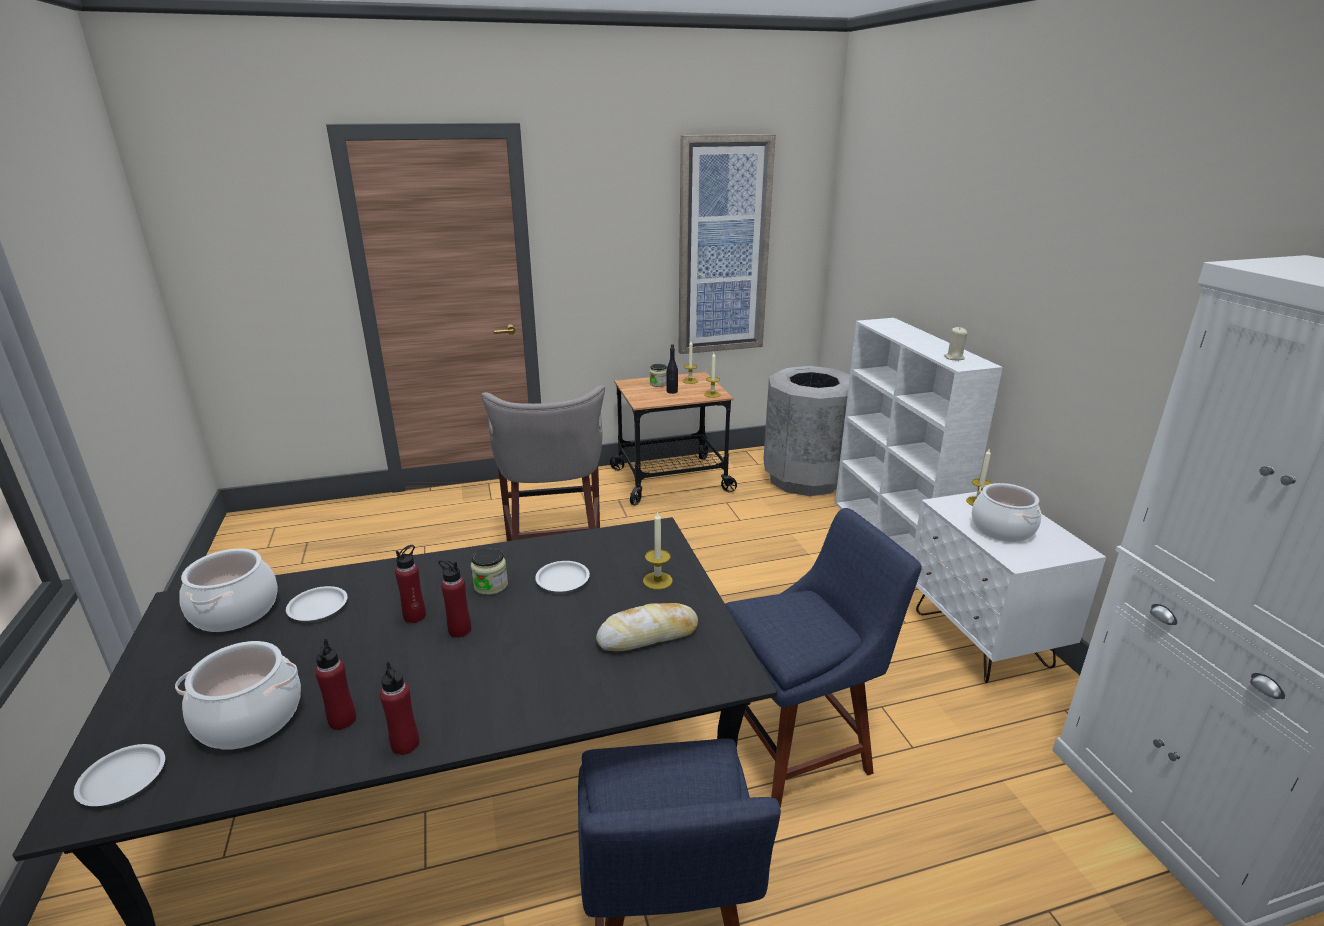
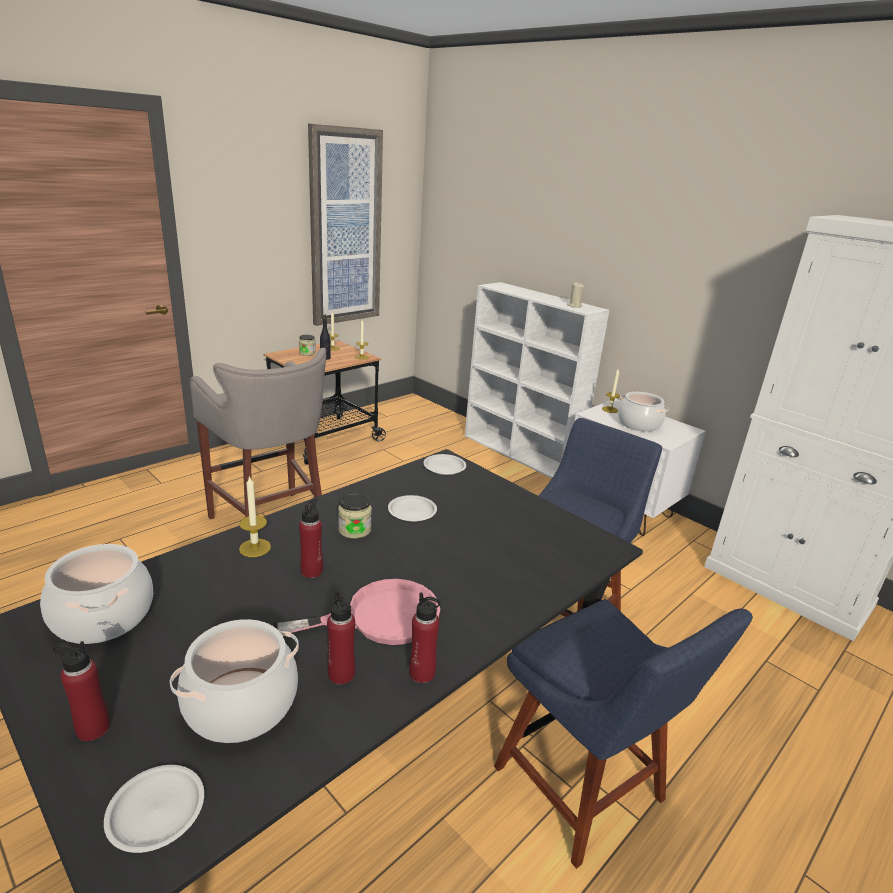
camera: 30 degrees left, 0 degrees up
white plate [286,586,348,621] -> white plate moved to [423,454,466,475]
red bottle [438,559,471,638] -> red bottle moved to [53,641,110,741]
bread [596,603,698,651] -> none
candle [643,511,672,590] -> candle moved to [239,475,271,557]
grey trash can [764,366,850,496] -> none
none -> pink frying pan [270,579,440,645]

